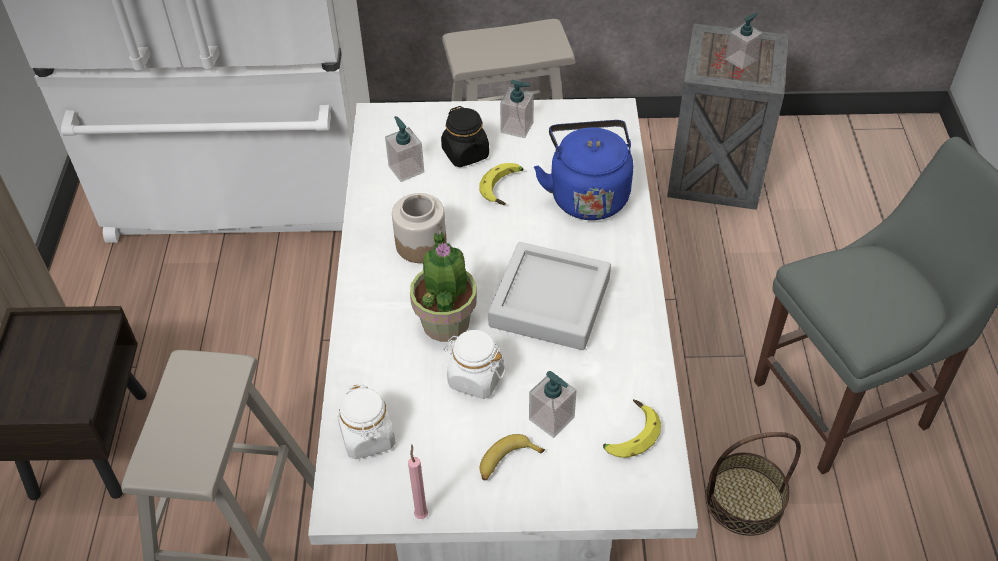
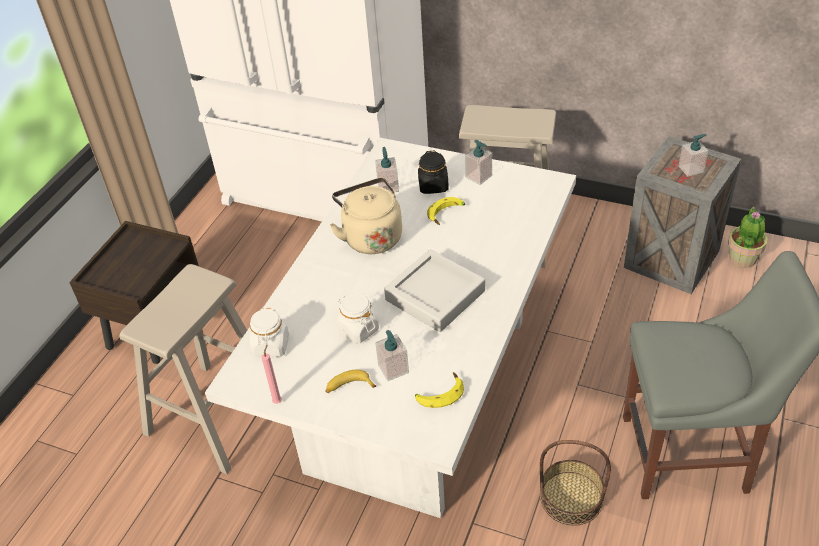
camera: 25 degrees right, 5 degrees down
jar [392,193,447,263] -> beige kettle [330,178,402,254]
potted plant [410,230,477,342] -> potted plant moved to [728,207,768,268]
blue kettle [534,120,633,220] -> none

